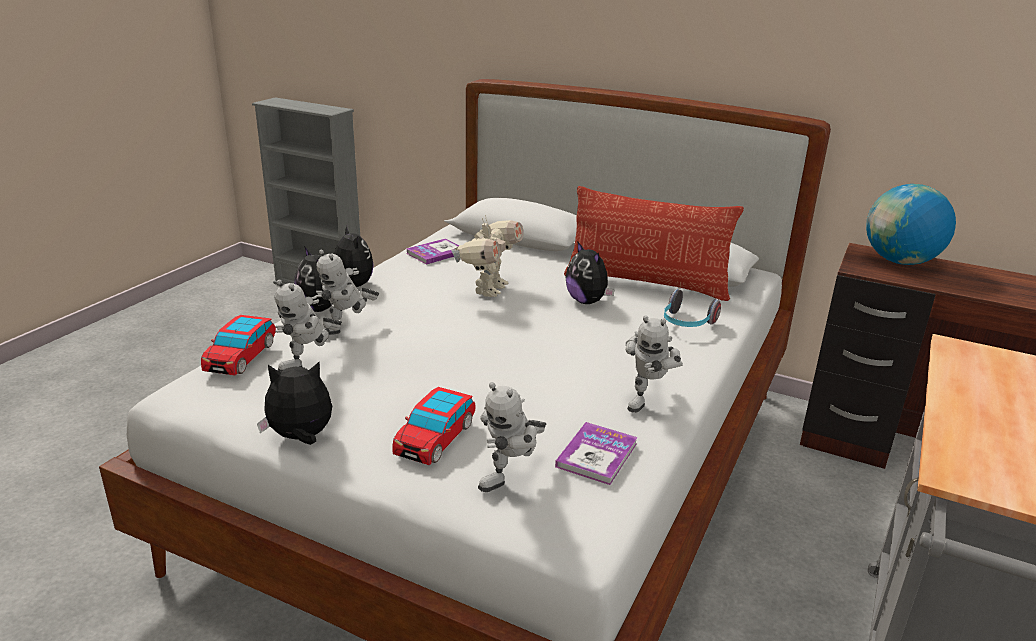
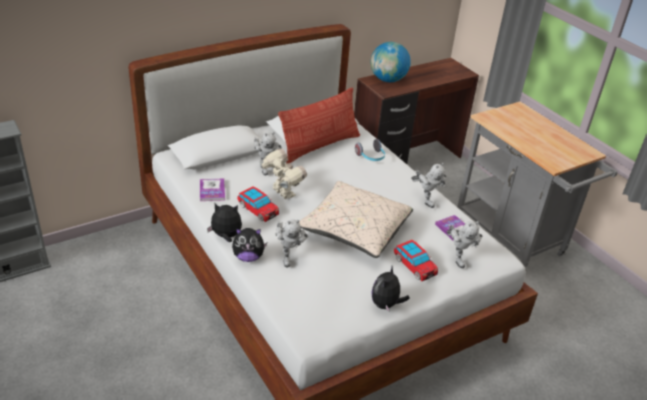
camera: 60 degrees left, 10 degrees up
toy car [201,315,276,375] -> toy car moved to [237,186,279,222]
toy robot [274,279,342,372] -> toy robot moved to [254,132,282,175]
plush toy [565,241,615,304] -> none
none -> beige pillow [299,181,413,258]

